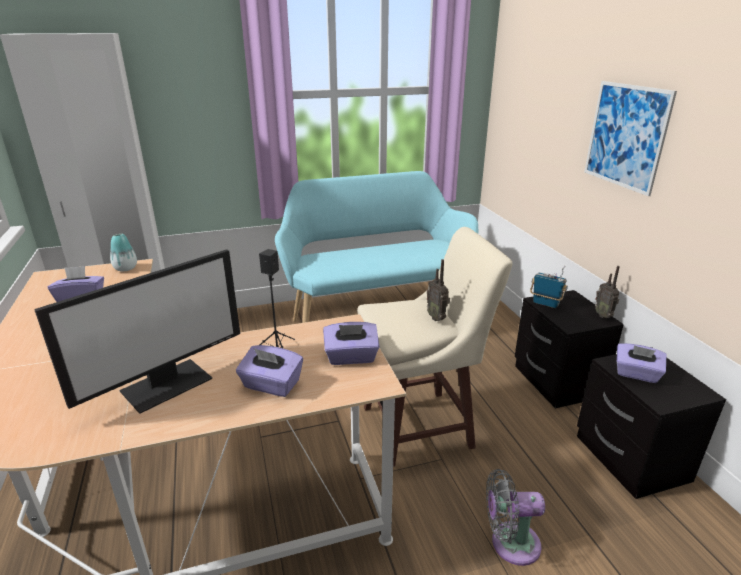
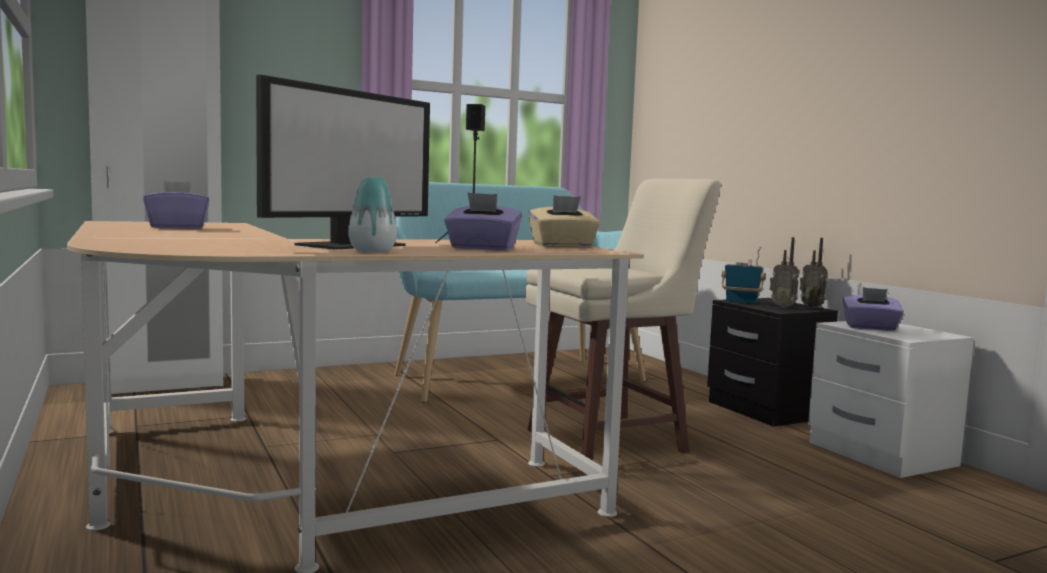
camera: 10 degrees left, 20 degrees down
vase [110,234,137,271] -> vase moved to [348,177,397,252]
purple tissue box [323,322,379,365] -> beige tissue box [528,195,600,248]
radio [427,259,450,321] -> radio moved to [770,237,799,308]
grey fan [486,469,545,566] -> none
black nightstand [577,347,726,499] -> white nightstand [808,321,974,478]
picture [584,81,677,196] -> none

